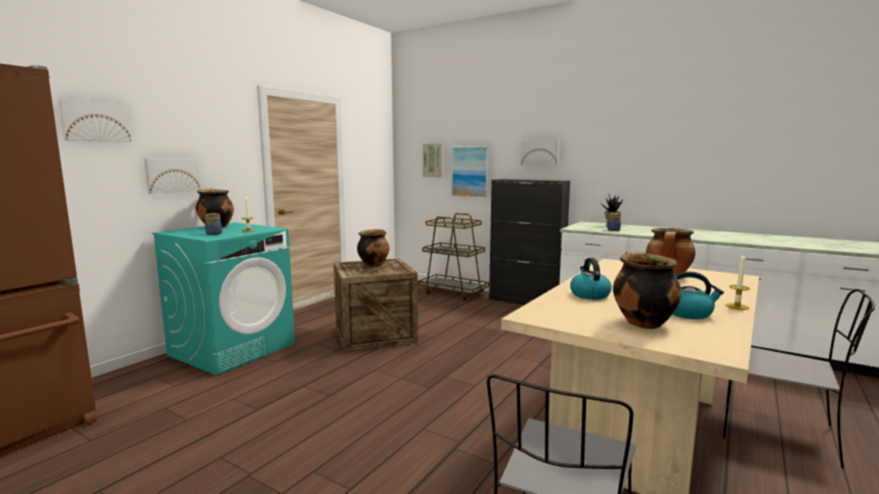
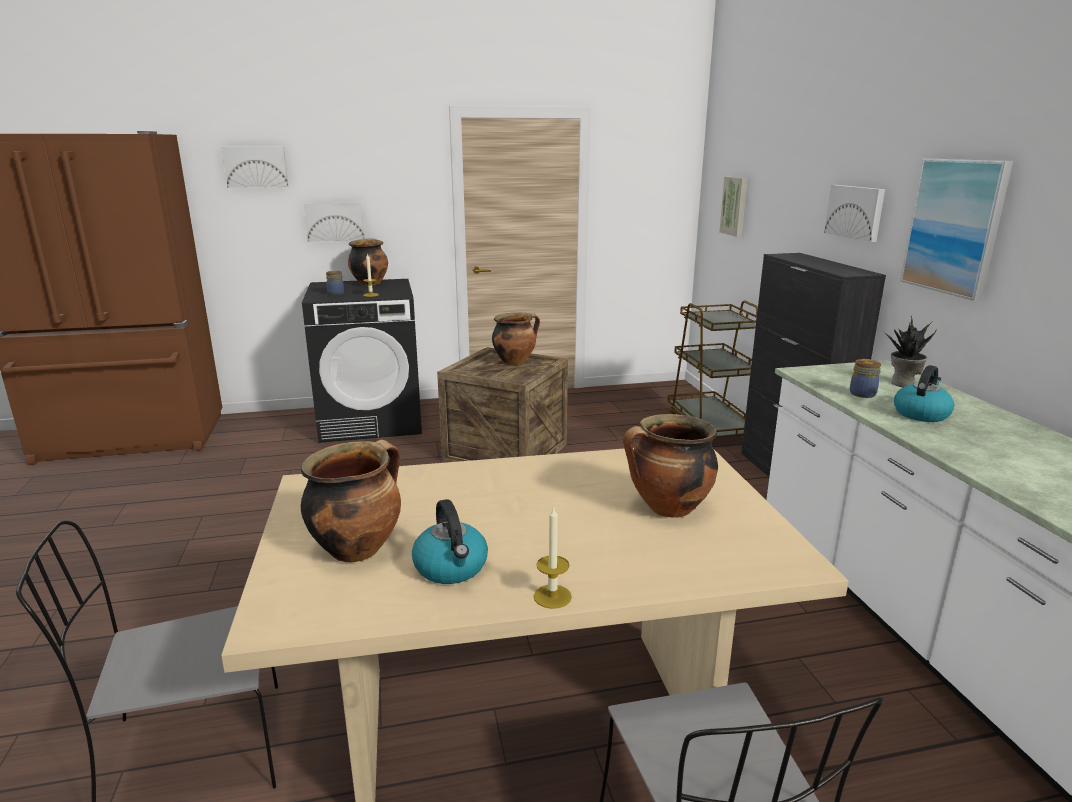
camera: 45 degrees right, 10 degrees up
turquoise washing machine [152,222,295,375] -> black washing machine [302,279,422,443]
picture [452,146,489,197] -> picture moved to [900,158,1013,301]
kettle [570,258,612,300] -> kettle moved to [894,365,954,422]

